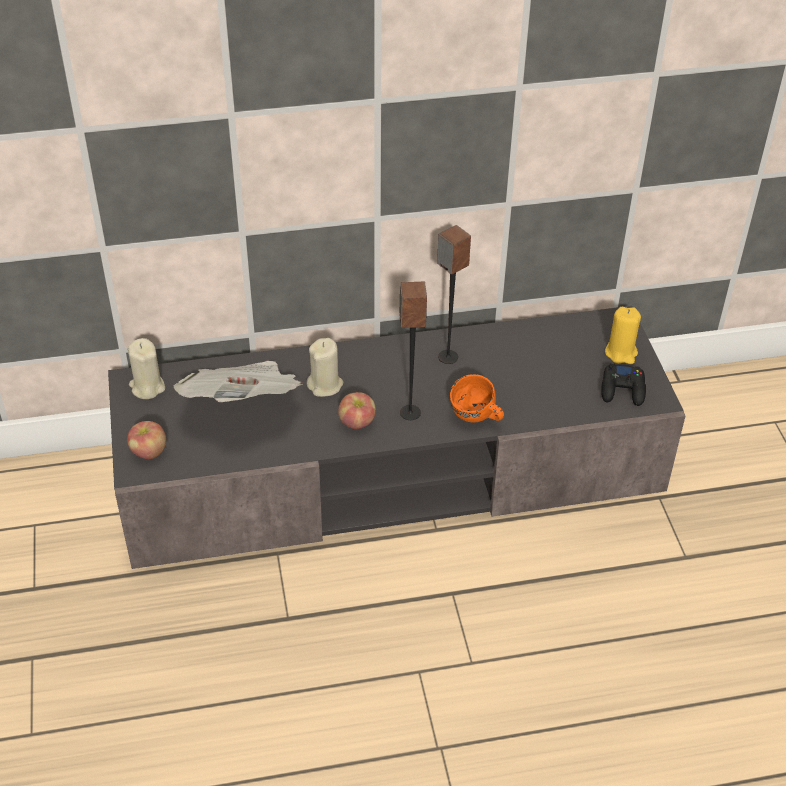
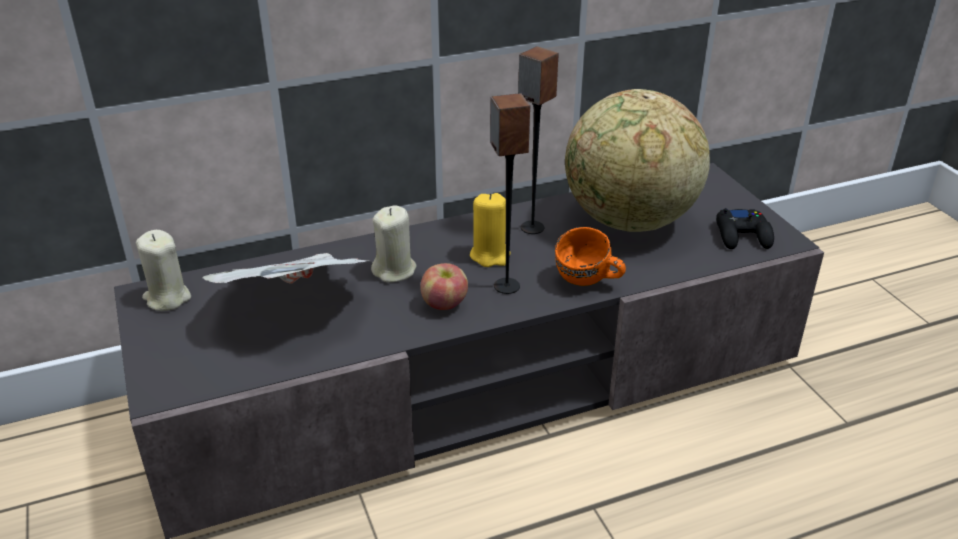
camera: 10 degrees left, 10 degrees down
apple [127,421,166,459] -> none
yellow candle [605,307,641,364] -> yellow candle moved to [470,193,511,267]
none -> globe [565,89,710,232]

